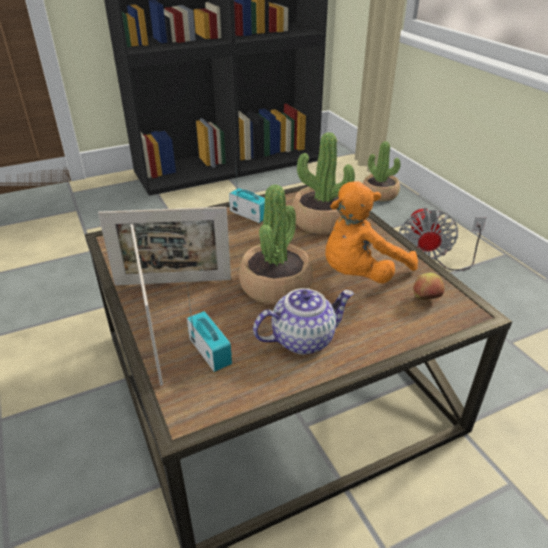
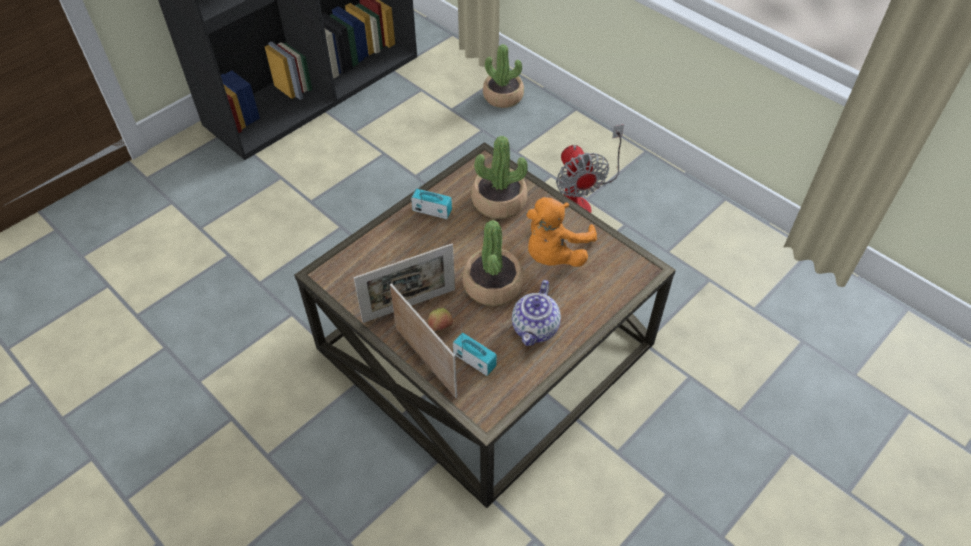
camera: 20 degrees left, 15 degrees up
teapot [253,288,354,354] -> teapot turned 150 degrees clockwise [512,280,561,346]
apple [413,273,445,299] -> apple moved to [428,308,453,331]

